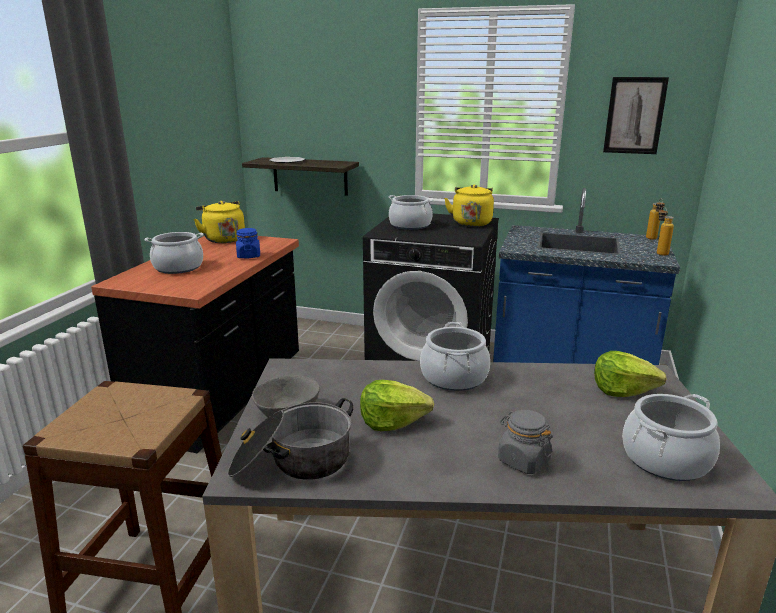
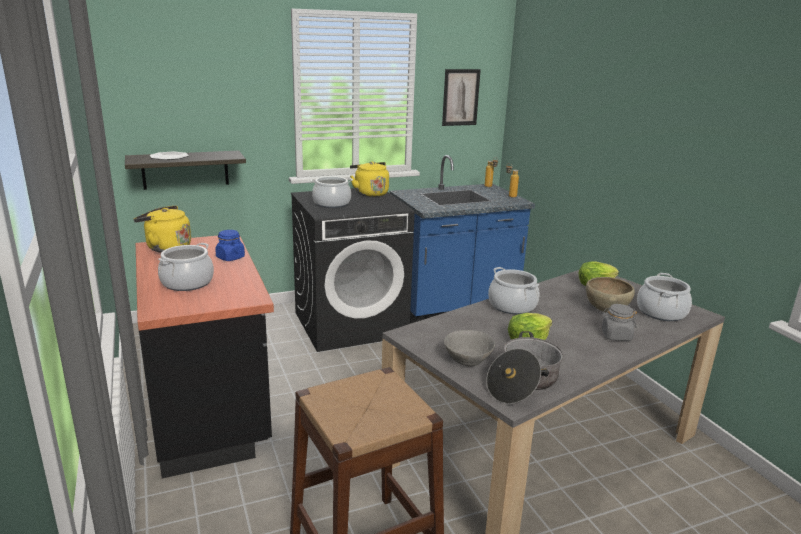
camera: 40 degrees left, 0 degrees up
none -> brown bowl [586,277,635,313]

